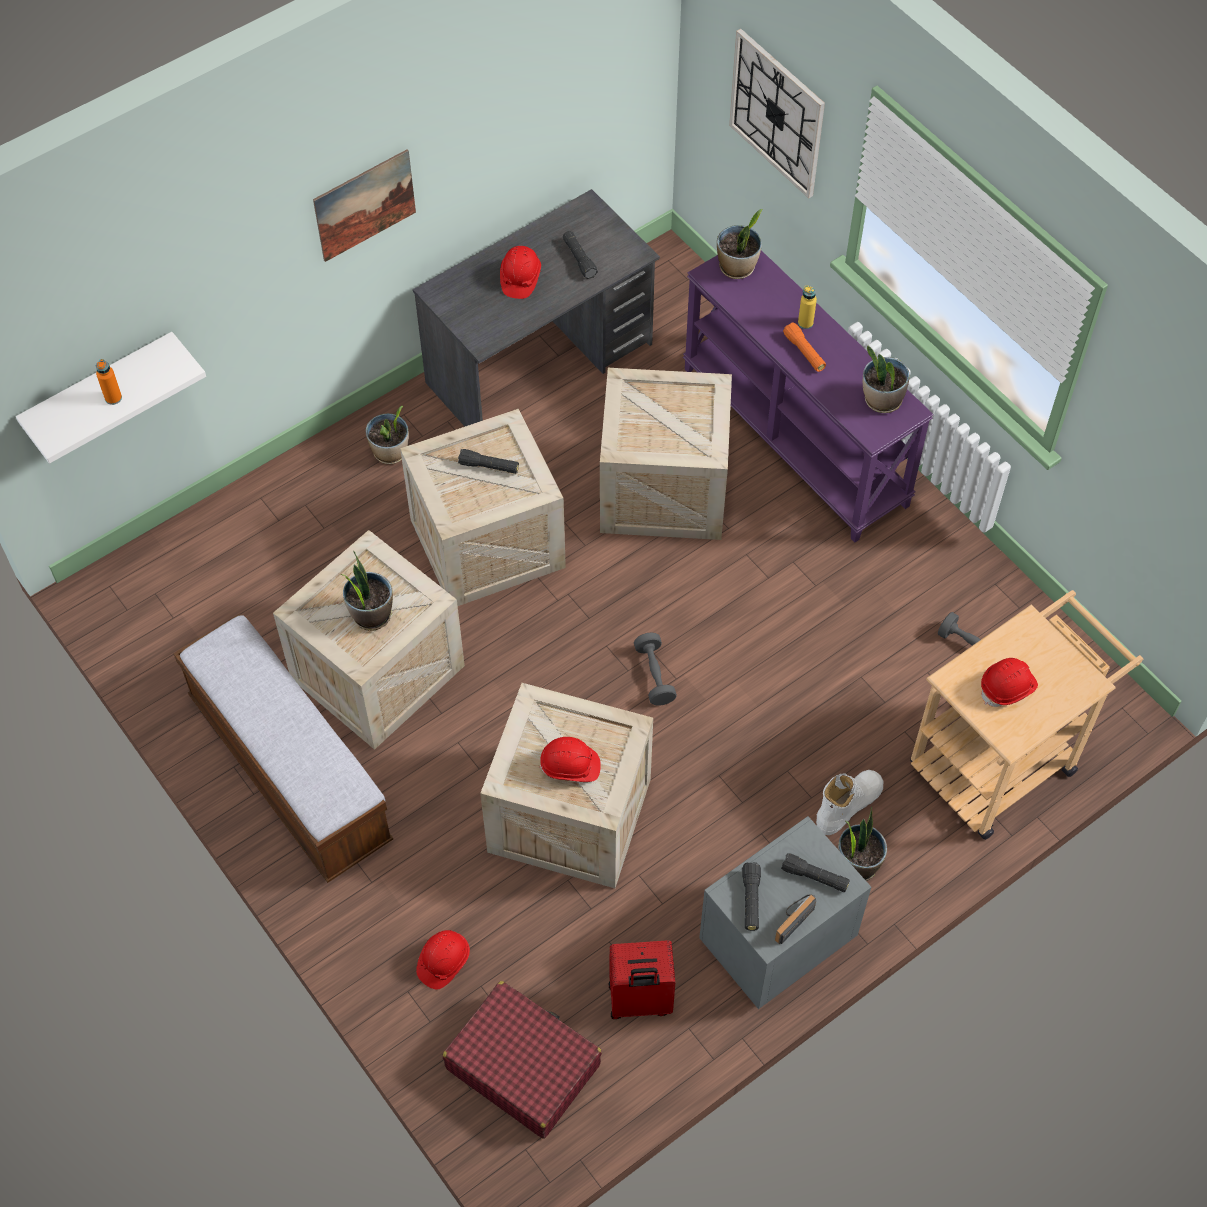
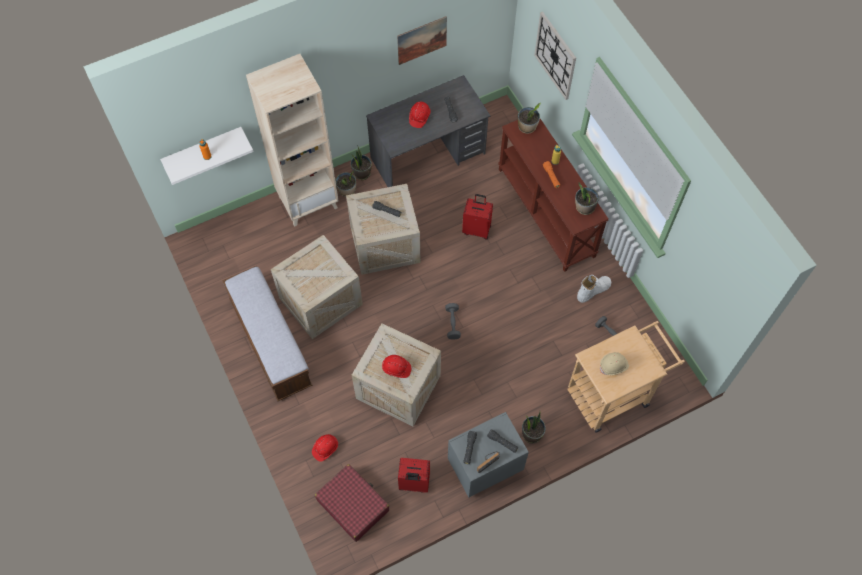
camera: 10 degrees right, 5 degrees up
picture [313,149,416,262] -> picture moved to [397,16,447,65]
potted plant [341,551,393,631] -> potted plant moved to [351,145,372,180]
crate [600,368,732,540] -> red suitcase [462,194,493,239]
purple console table [683,250,934,543] -> brown console table [498,119,609,272]
white boot [816,770,883,835] -> white boot moved to [577,275,611,303]
red hard hat [981,658,1038,707] -> beige hard hat [600,352,629,375]
none -> beige bookcase [246,54,339,227]

